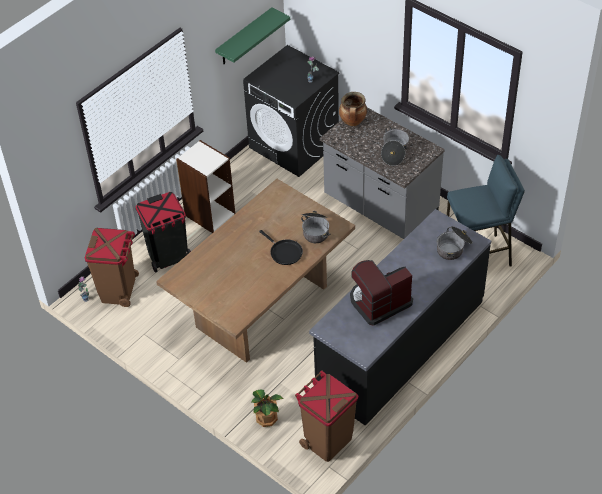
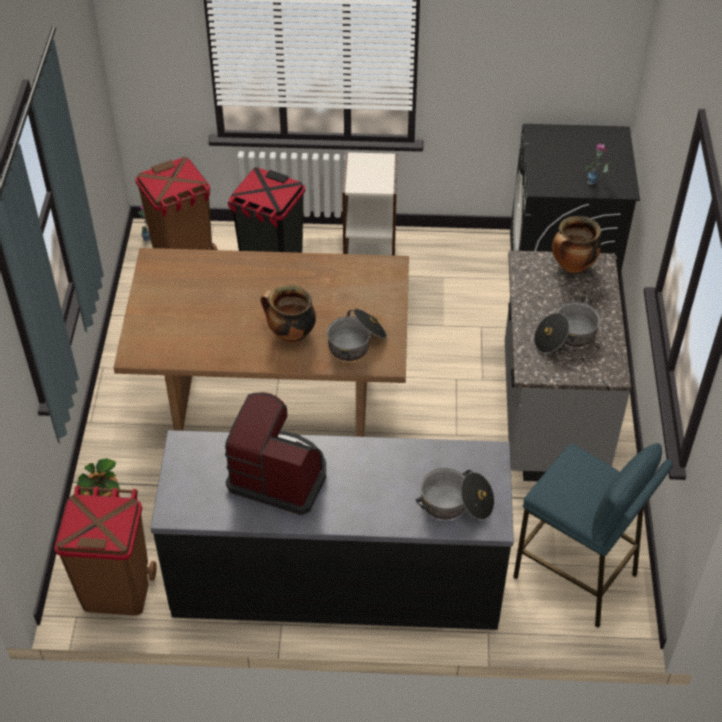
camera: 50 degrees right, 0 degrees up
green shelf [215,7,290,64] -> none
black frying pan [259,230,303,265] -> cooking pot [260,285,316,343]

